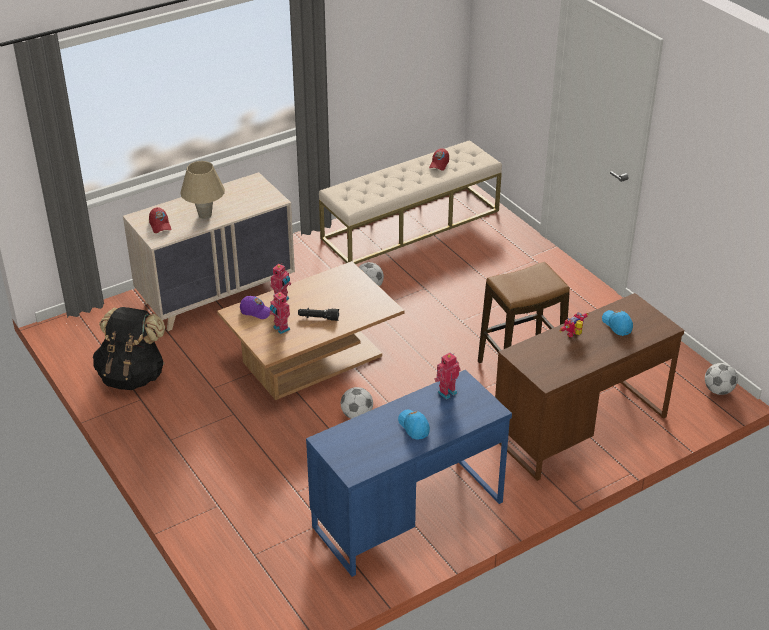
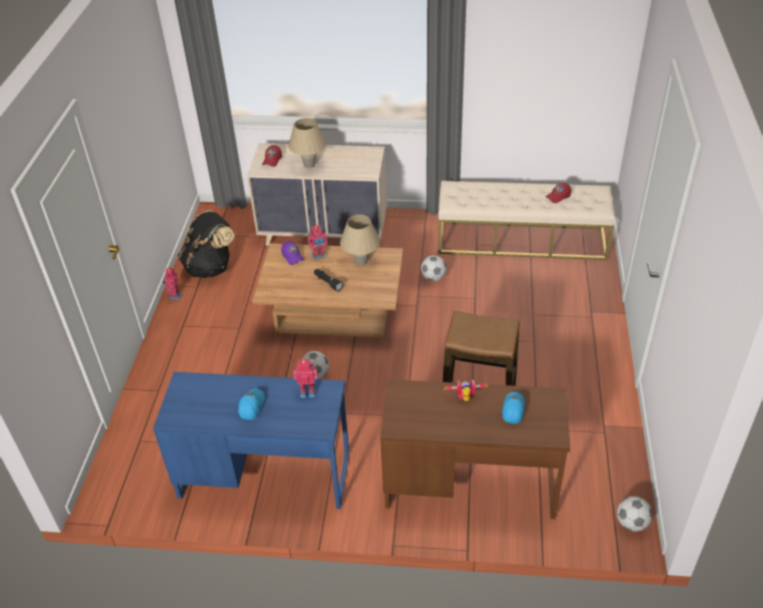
camera: 40 degrees right, 5 degrees up
toy robot [270,291,290,334] -> toy robot moved to [163,268,181,300]
none -> beige table lamp [340,215,380,266]

